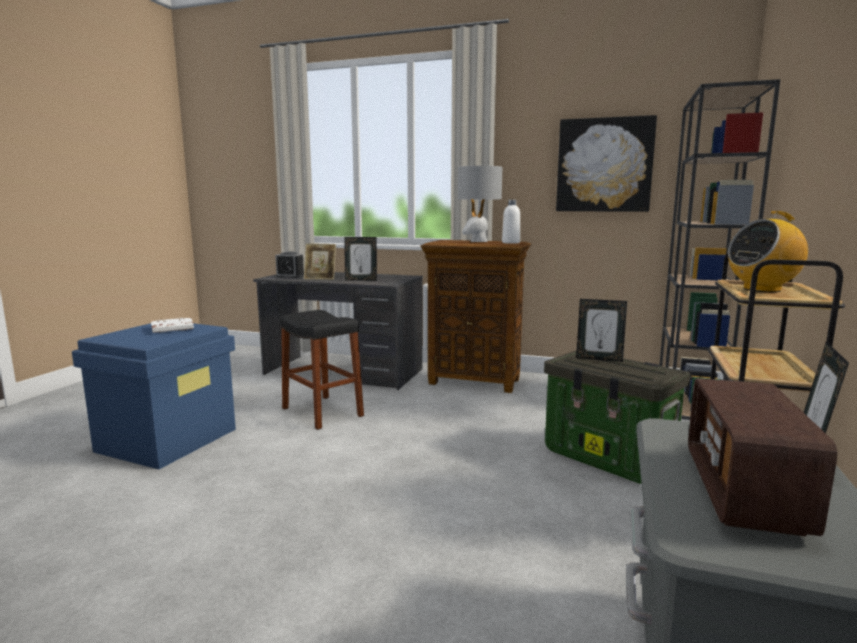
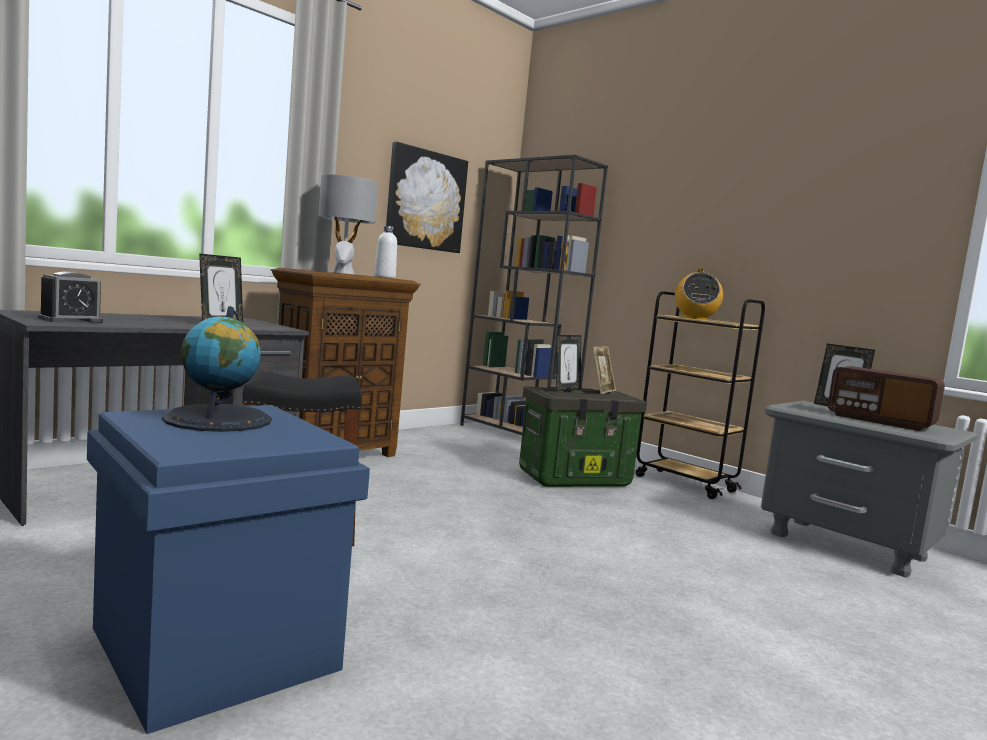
camera: 65 degrees left, 5 degrees down
white book [151,317,194,333] -> globe [162,306,272,432]
picture frame [304,243,336,280] -> picture frame moved to [592,346,616,394]

